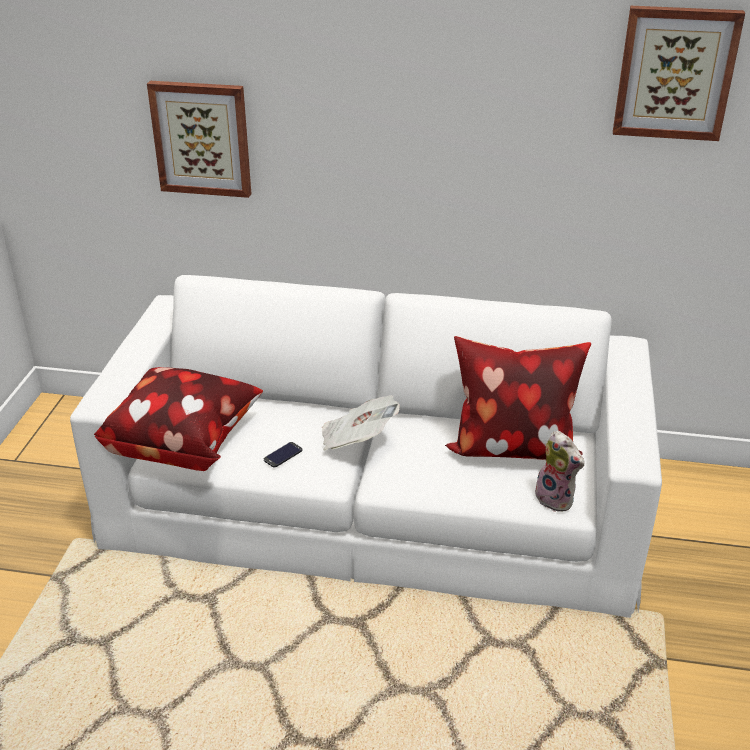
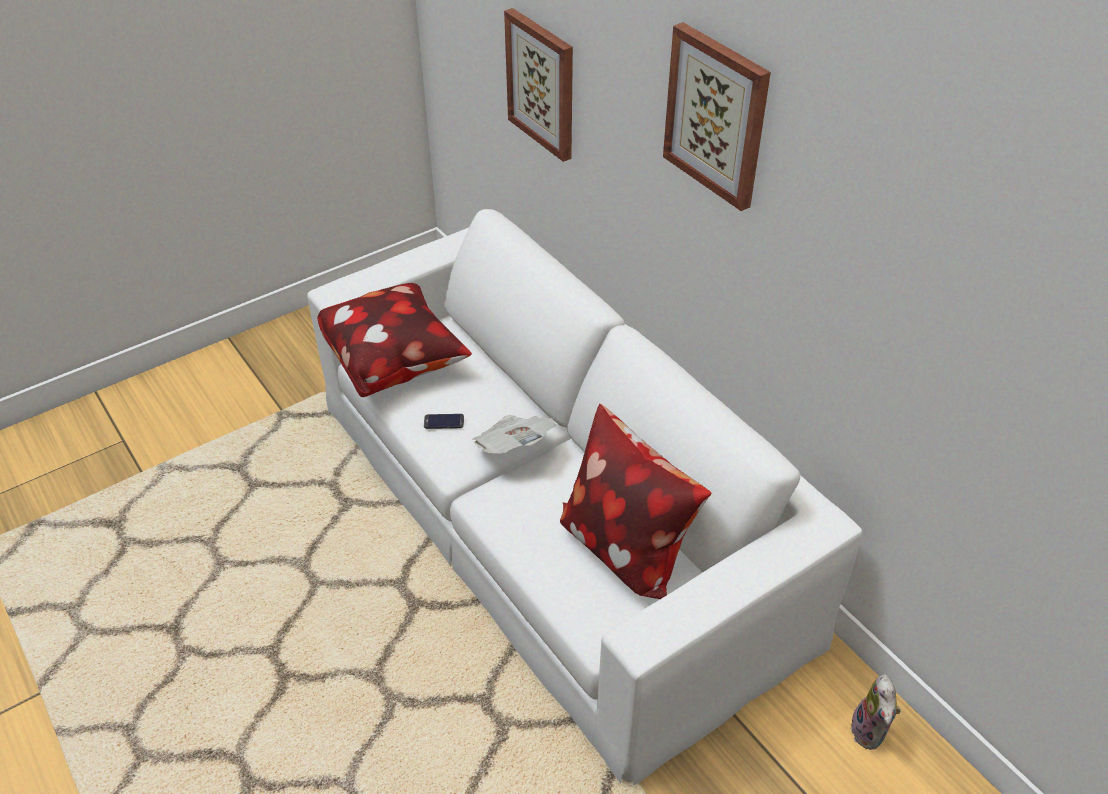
camera: 45 degrees right, 10 degrees up
plush toy [534,431,584,512] -> plush toy moved to [849,674,901,750]
picture [613,6,745,141] -> picture moved to [663,22,771,211]

